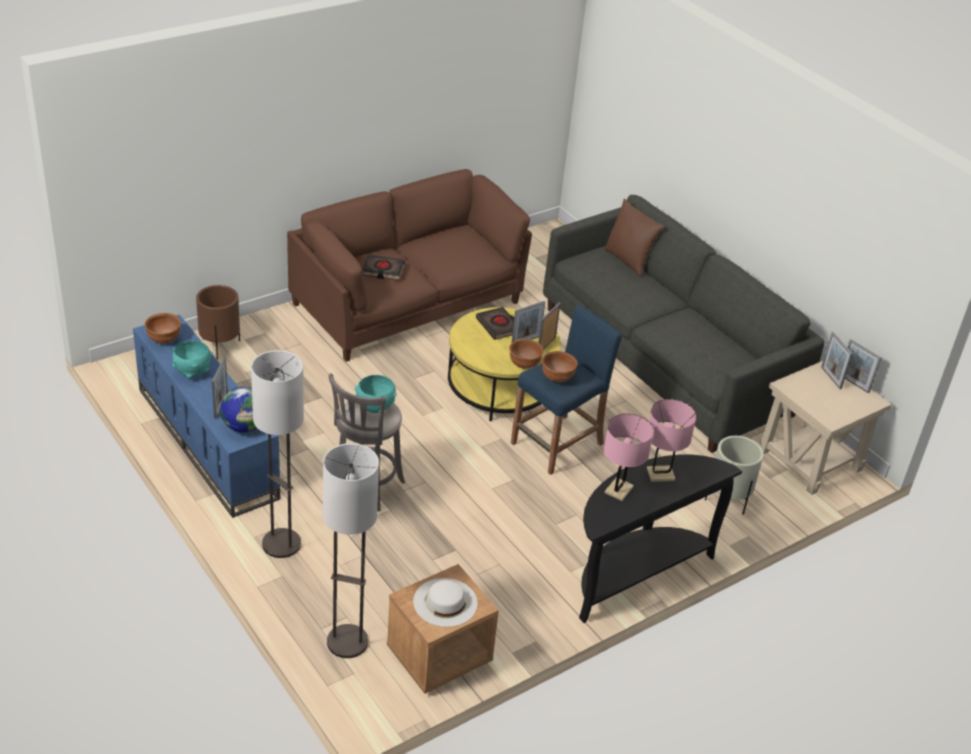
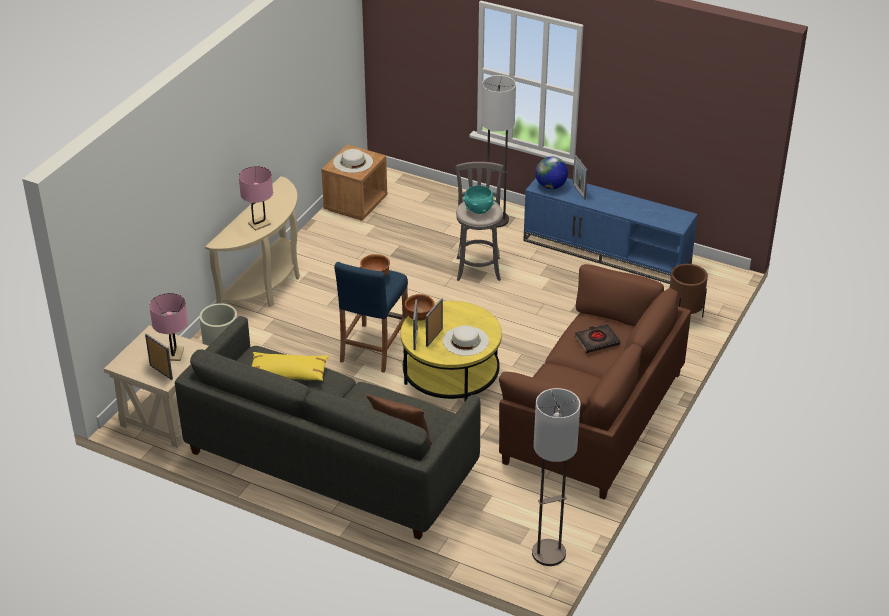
camera: 155 degrees right, 0 degrees up
brown bowl [145,313,181,344] -> none
turquoise bowl [172,341,213,378] -> none
floor lamp [323,443,379,658] -> floor lamp moved to [532,388,581,566]
black book [476,307,514,340] -> white hat [443,325,489,356]
black console table [579,455,742,623] -> beige console table [205,176,300,307]
pink table lamp [604,414,654,501] -> pink table lamp moved to [149,293,188,361]
picture frame [845,339,881,393] -> none
none -> yellow pillow [252,352,329,381]

